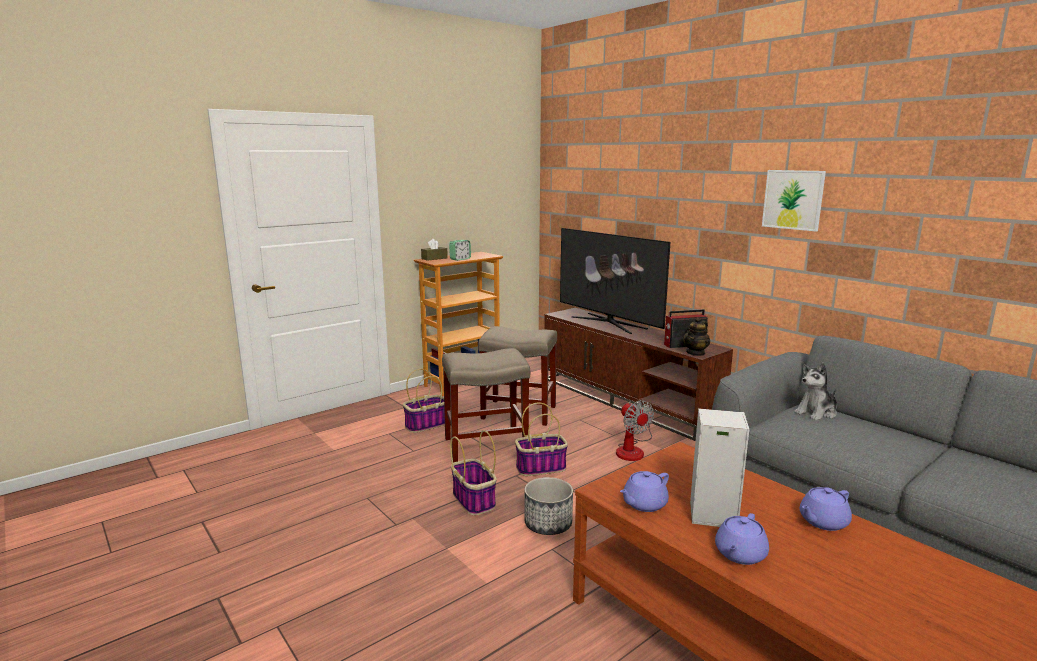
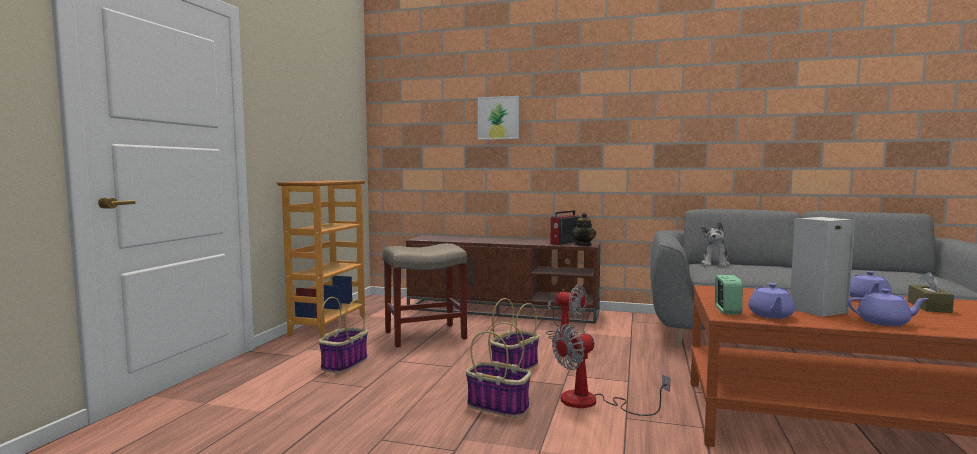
camera: 35 degrees left, 10 degrees down
brown tissue box [421,239,448,261] -> brown tissue box moved to [908,272,954,313]
beige stool [442,348,530,463] -> none
alarm clock [449,240,471,261] -> alarm clock moved to [715,275,743,315]
planter [524,477,573,535] -> fan [552,324,670,416]
television [560,228,670,334] -> none
purple teapot [715,513,769,565] -> purple teapot turned 75 degrees counterclockwise [847,289,929,326]
picture [762,170,826,231] -> picture moved to [478,96,519,140]

